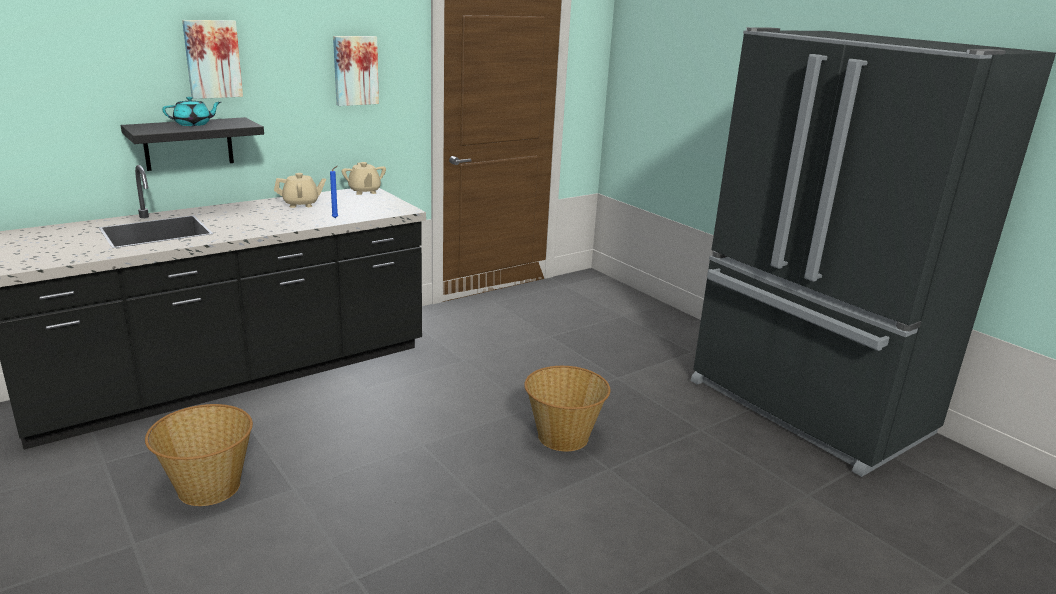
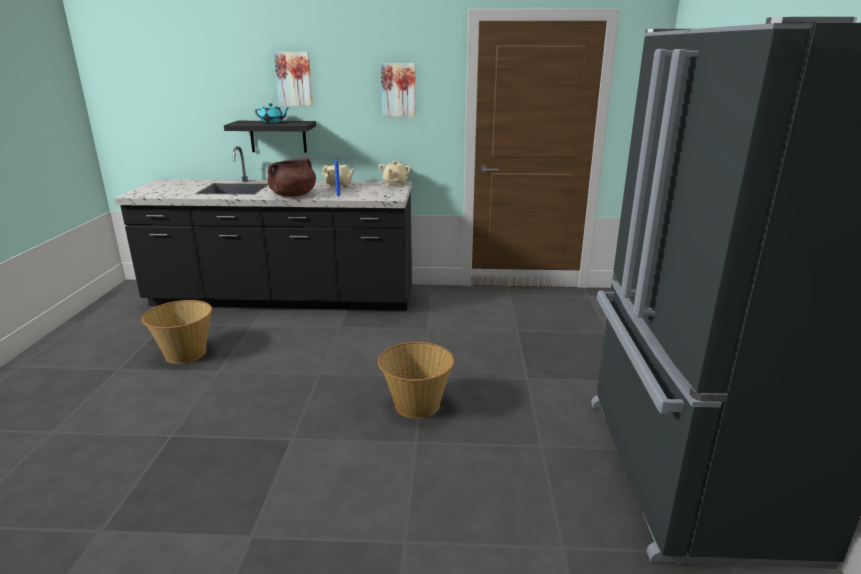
camera: 40 degrees right, 0 degrees up
none -> brown cooking pot [267,158,316,197]

